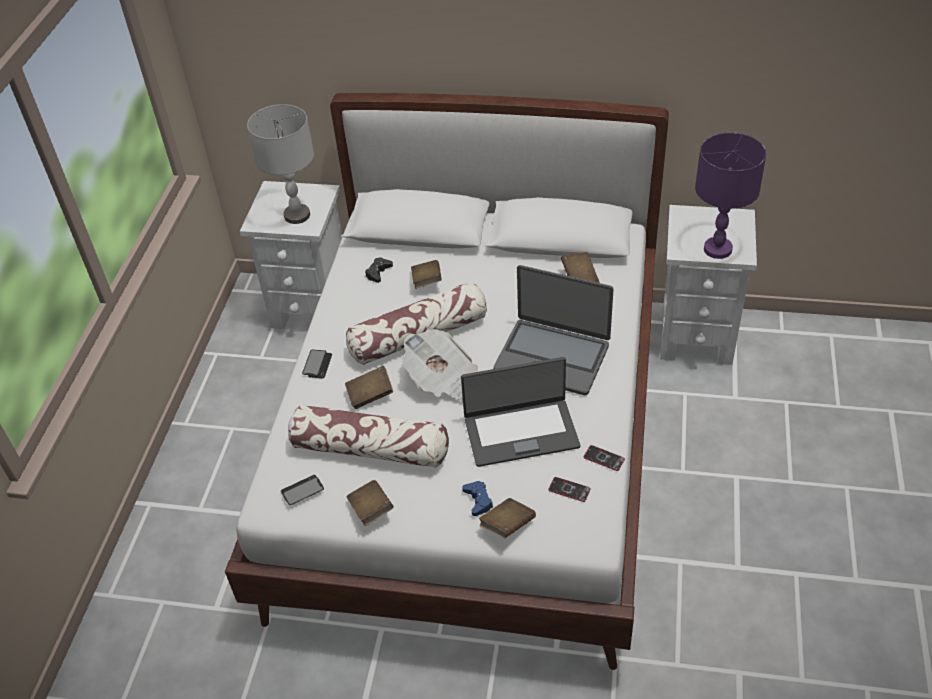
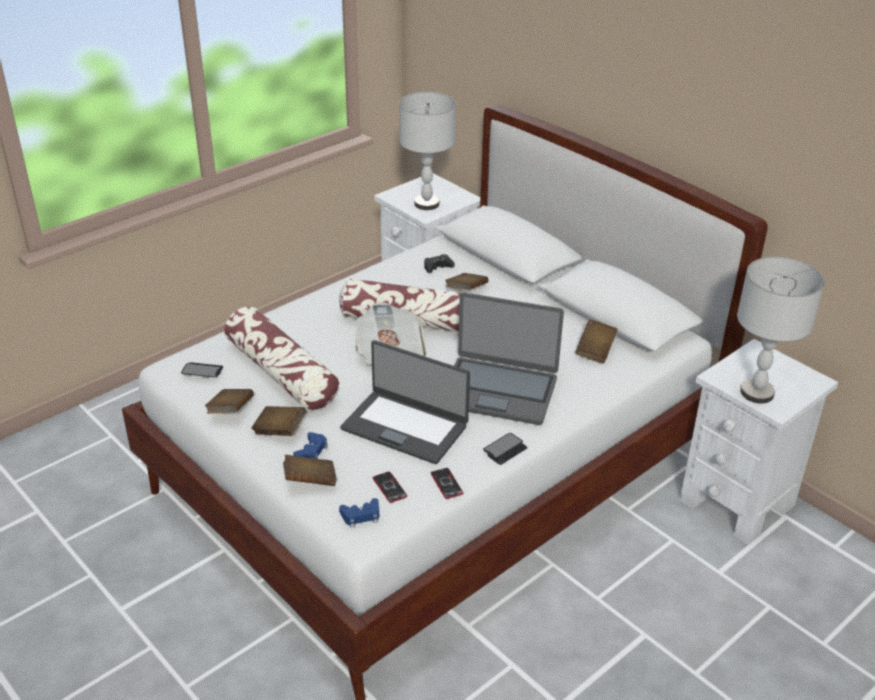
camera: 35 degrees right, 10 degrees down
phone [302,350,332,378] -> phone moved to [483,433,527,465]
brown book [345,366,393,409] -> brown book moved to [251,406,306,436]
laptop [493,265,614,395] -> laptop turned 45 degrees counterclockwise [454,292,564,425]
purple table lamp [695,132,767,259] -> grey table lamp [737,257,824,404]
none -> blue game controller [339,498,379,528]

